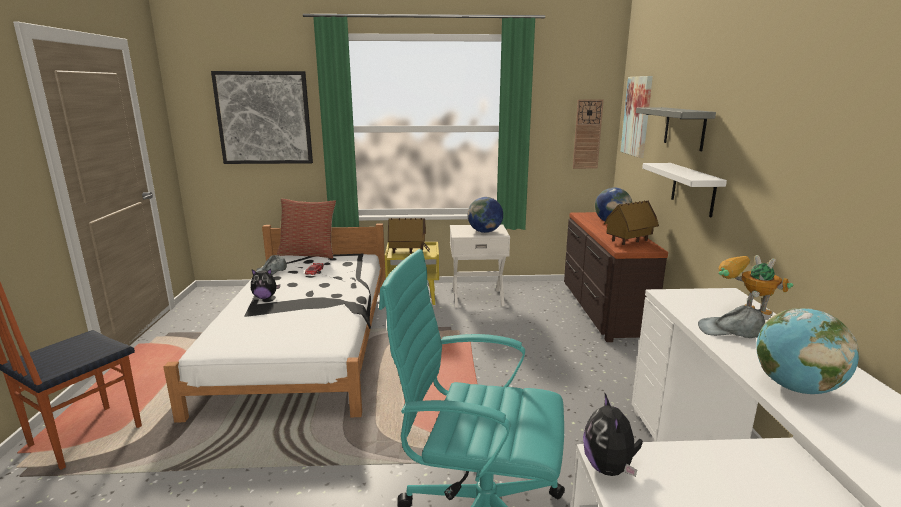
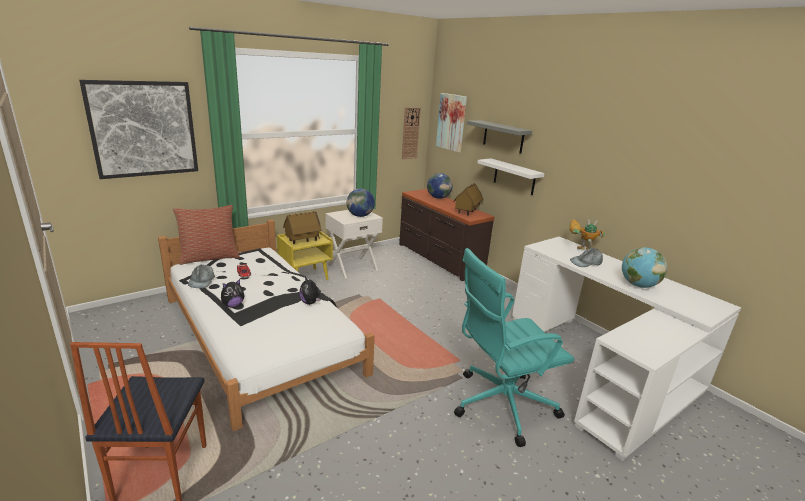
camera: 35 degrees left, 5 degrees up
plush toy [583,392,643,477] -> plush toy moved to [299,276,321,305]

